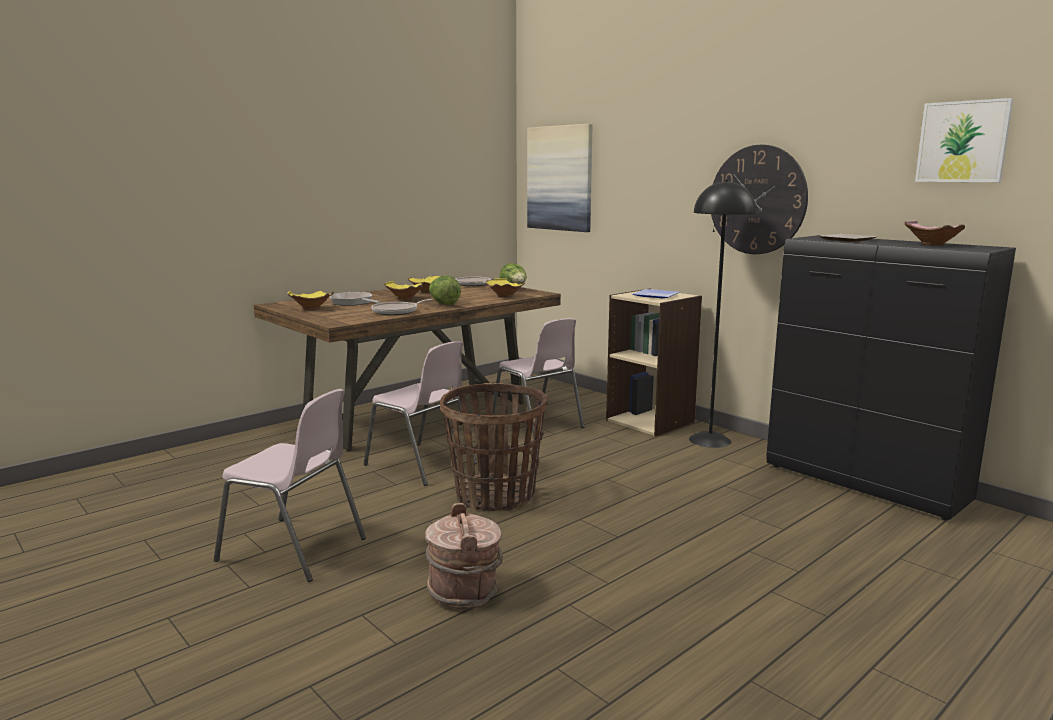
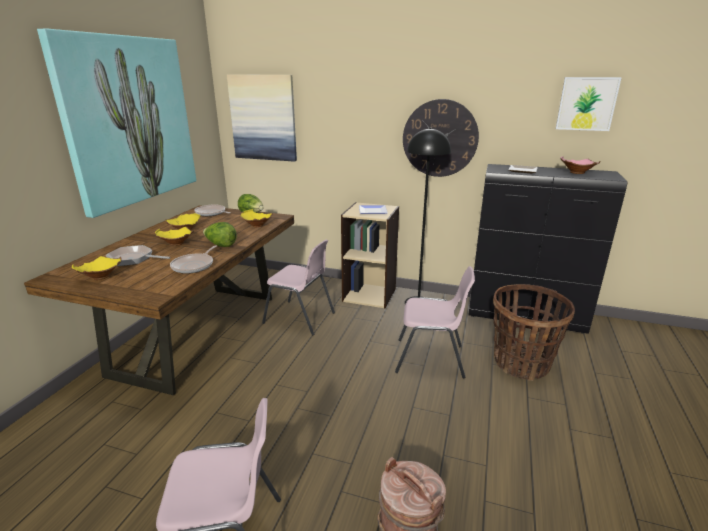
camera: 30 degrees left, 10 degrees up
pink chair [364,341,476,486] -> pink chair moved to [395,266,475,378]
basket [440,383,548,511] -> basket moved to [493,284,575,381]
none -> picture [37,28,196,218]

